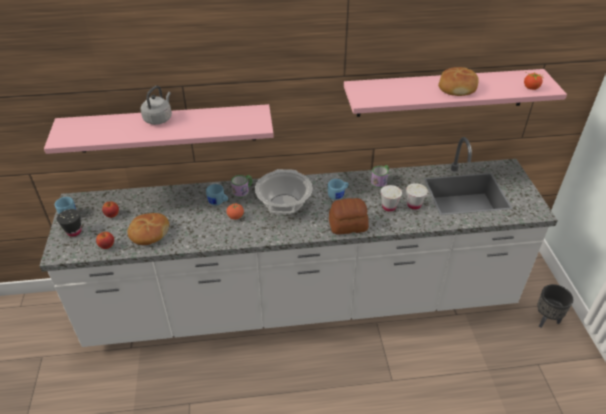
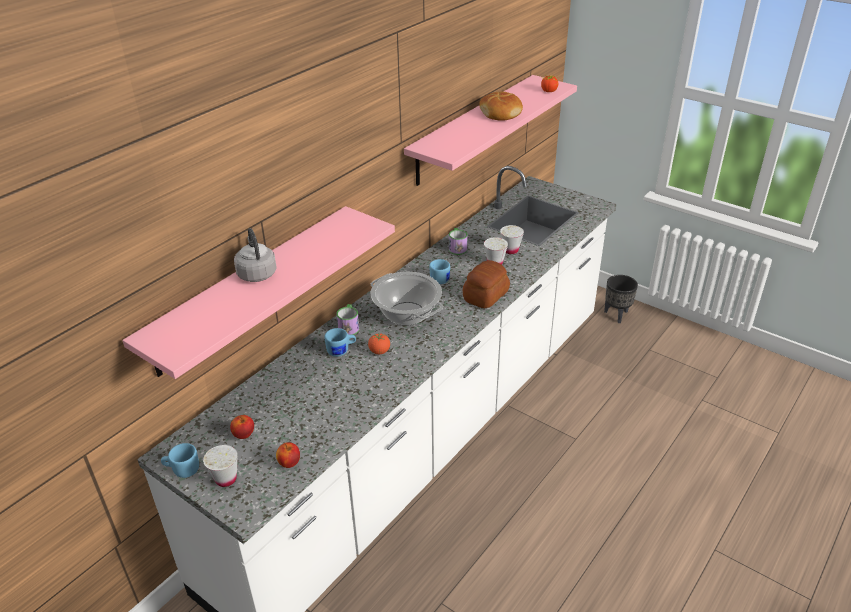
camera: 45 degrees left, 5 degrees down
black cup [57,209,81,237] -> white cup [203,445,238,487]
bread [127,213,169,245] -> none

